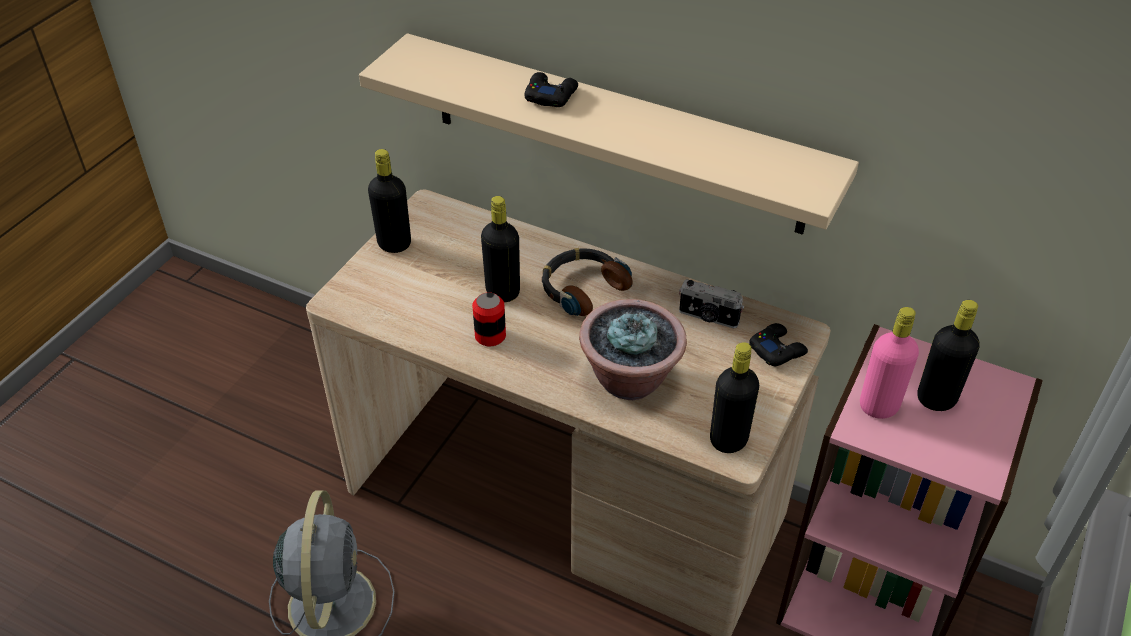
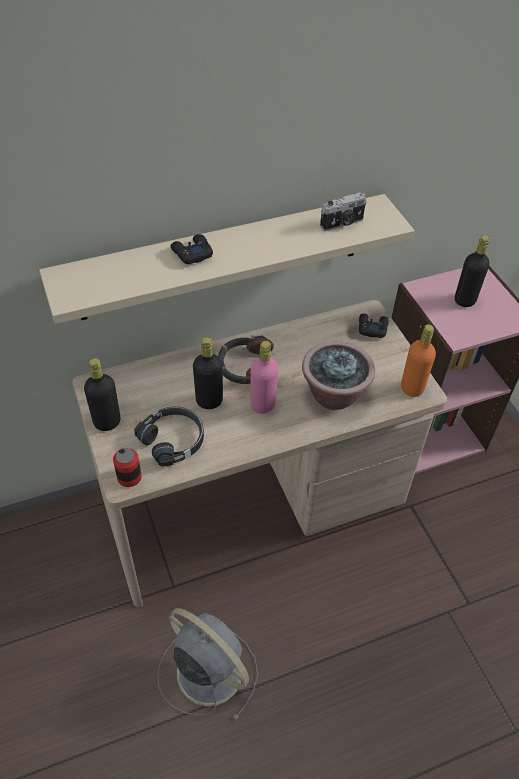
camera: 50 degrees left, 5 degrees up
can [472,292,506,346] -> can moved to [113,448,142,487]
camera [679,280,744,328] -> camera moved to [320,192,366,231]
black bottle [710,342,759,453] -> orange bottle [401,324,436,397]
pink bottle [860,307,919,419] -> pink bottle moved to [250,341,278,414]
none -> black headphones [134,407,204,467]

